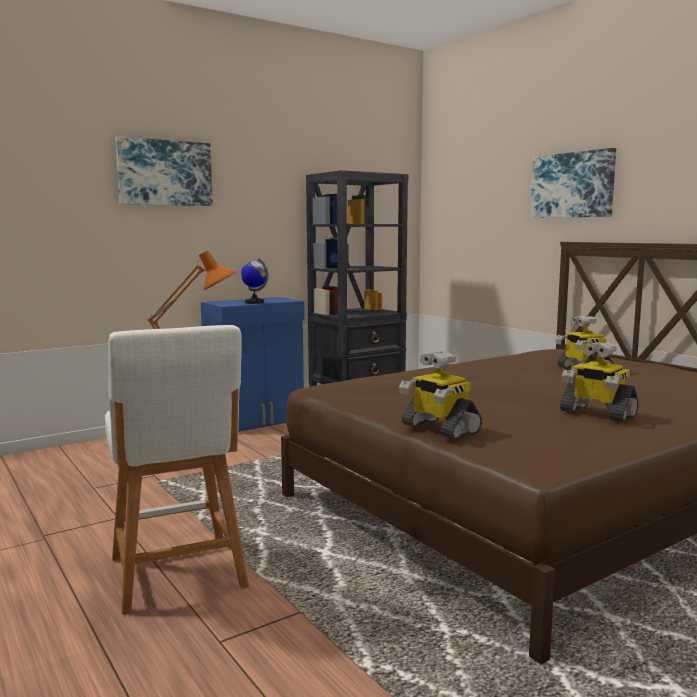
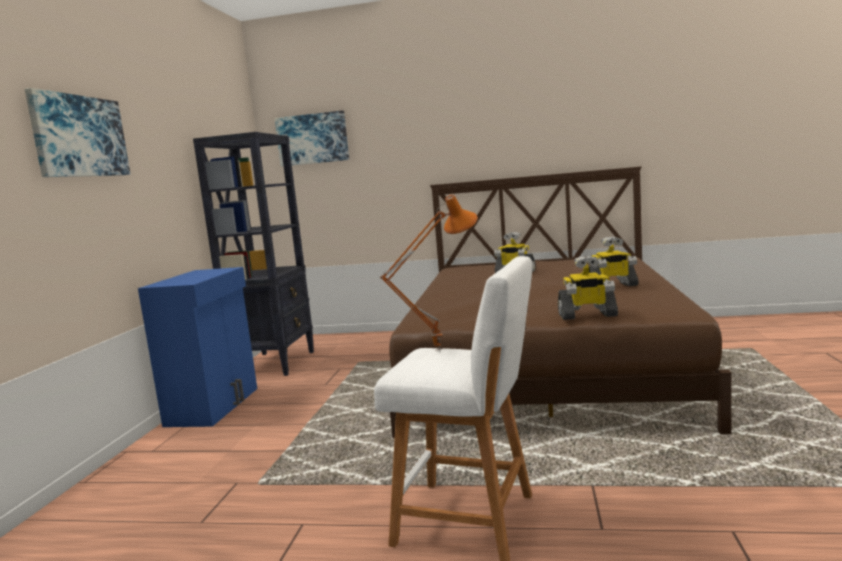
camera: 45 degrees left, 0 degrees up
globe [241,258,268,304] -> none
picture [530,148,616,218] -> picture moved to [275,110,349,166]

